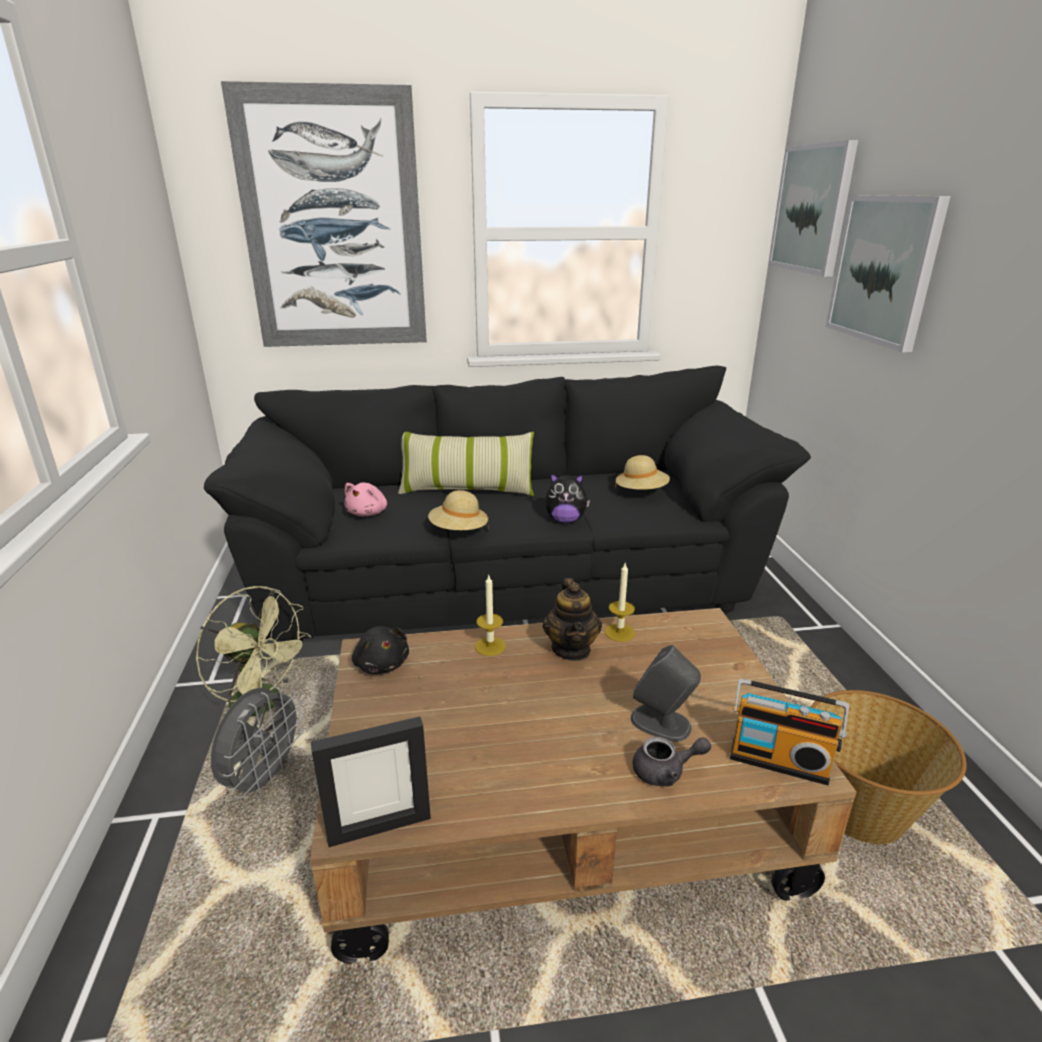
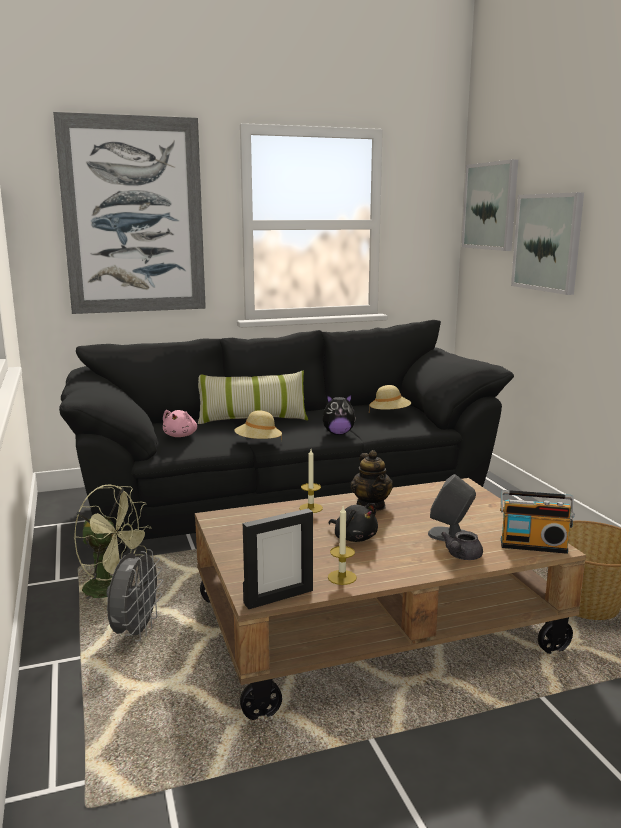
camera: 10 degrees left, 10 degrees down
black plush toy [352,626,409,674] -> black plush toy moved to [328,503,378,542]
candle [605,563,635,642] -> candle moved to [328,506,357,585]
grey teapot [633,737,711,786] -> grey teapot turned 135 degrees clockwise [441,531,483,560]

